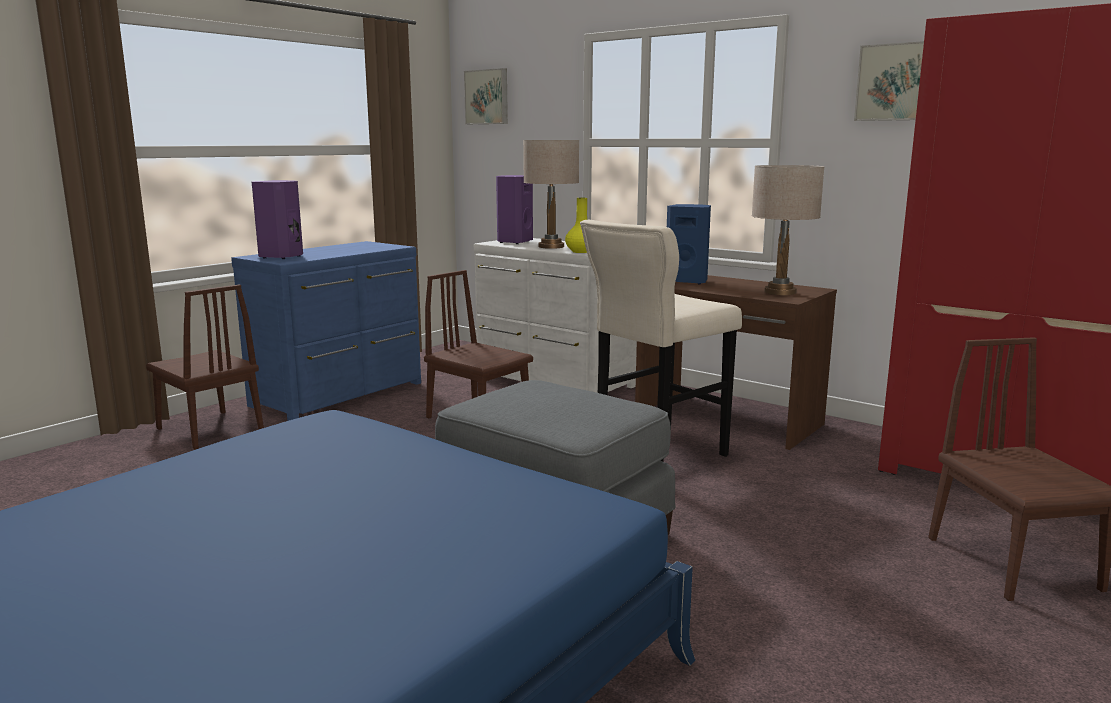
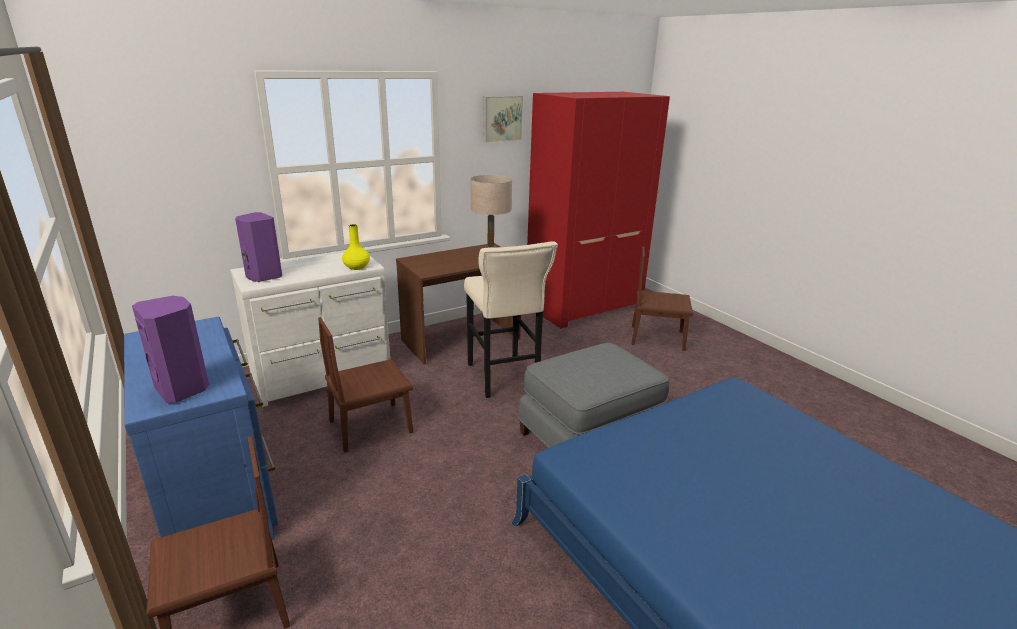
camera: 70 degrees left, 10 degrees up
picture [464,68,508,124] -> none
beige table lamp [523,140,579,249] -> none
blue speaker [667,204,711,284] -> none

